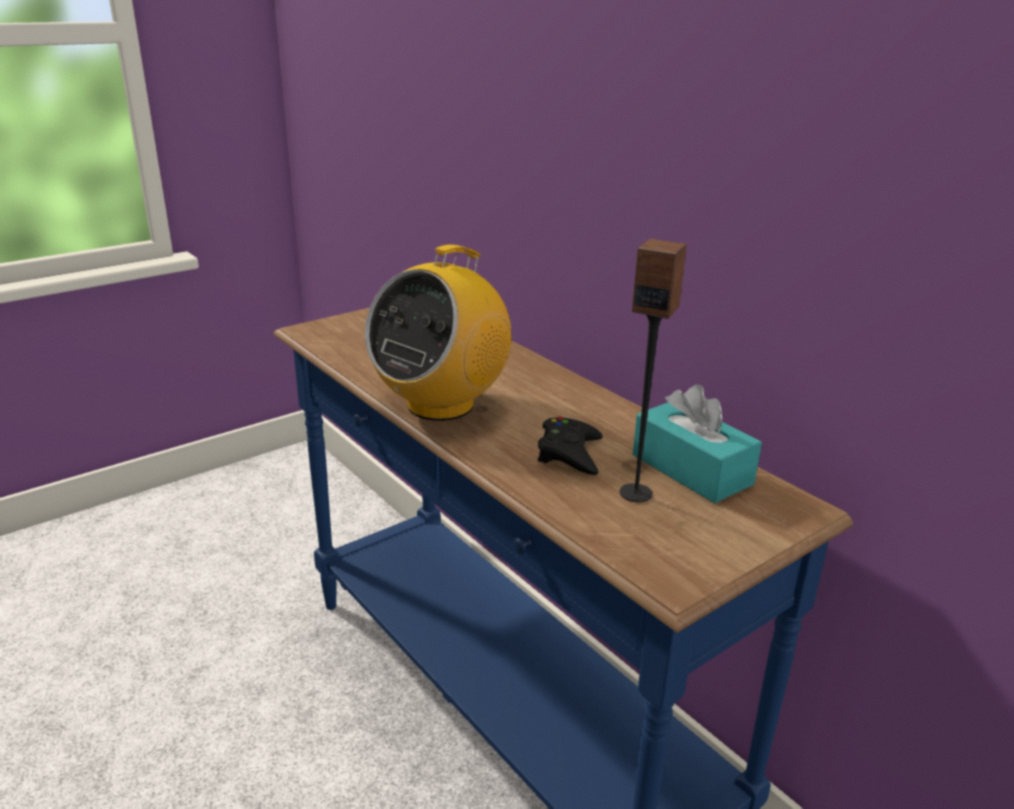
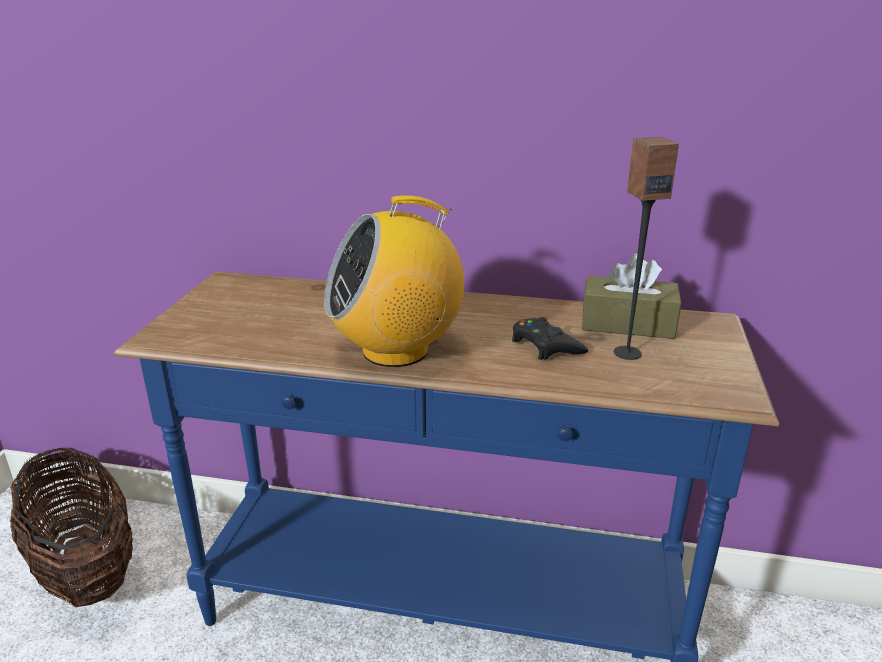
camera: 40 degrees left, 0 degrees up
radio [365,244,511,421] -> radio turned 75 degrees clockwise [324,195,464,367]
turquoise tissue box [633,384,762,503] -> brown tissue box [582,253,681,339]
none -> basket [10,447,133,608]

